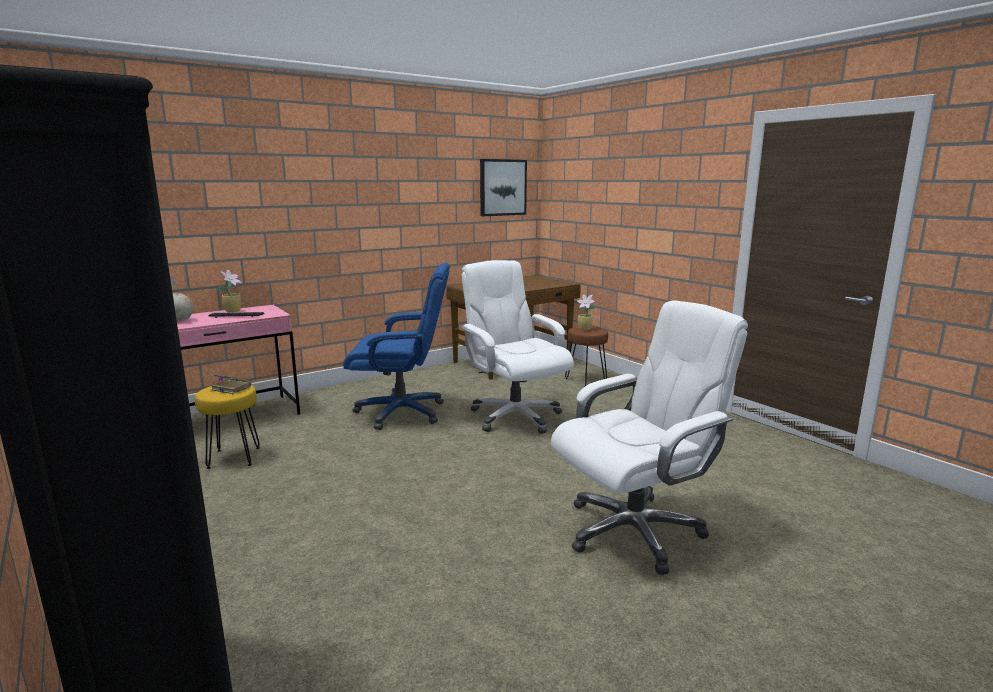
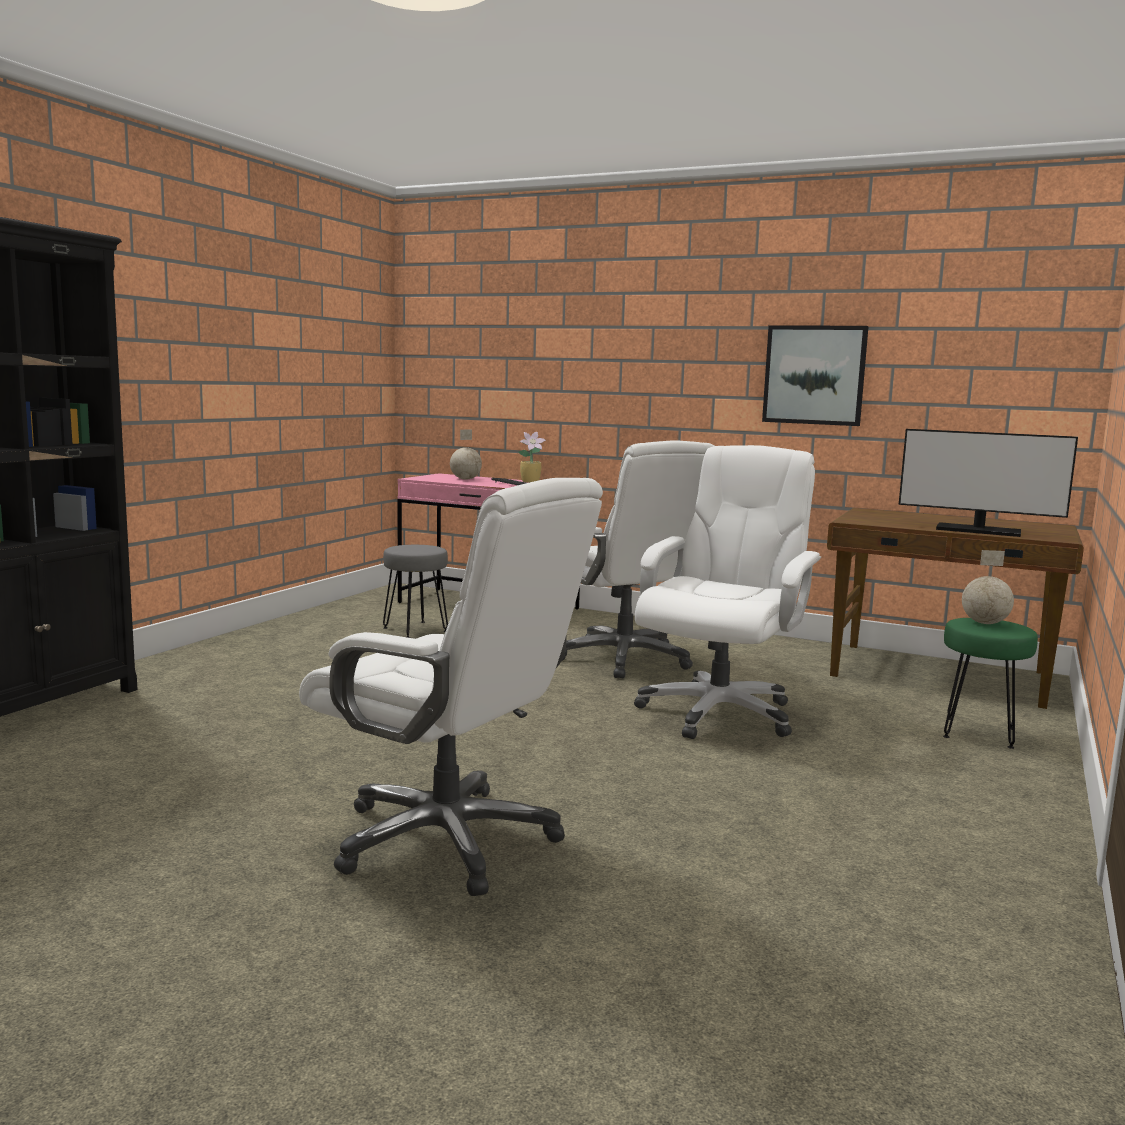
camera: 60 degrees right, 5 degrees down
yellow stool [195,385,260,469] -> grey stool [383,545,448,638]
book [211,374,251,394] -> none
blue office chair [343,263,450,430] -> white office chair [562,440,715,678]
picture [480,159,527,216] -> picture moved to [762,325,869,426]
brown stool [565,326,608,387] -> green stool [943,618,1038,749]
potted plant [577,294,596,331] -> globe [962,550,1014,624]
none -> monitor [899,429,1078,537]

